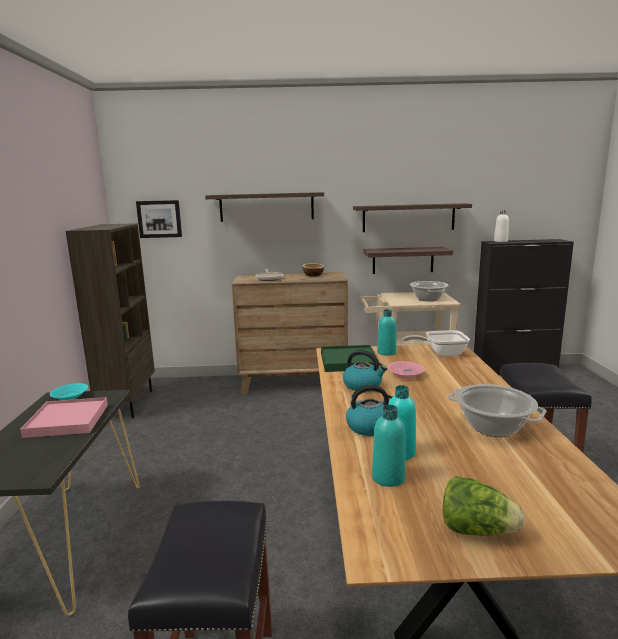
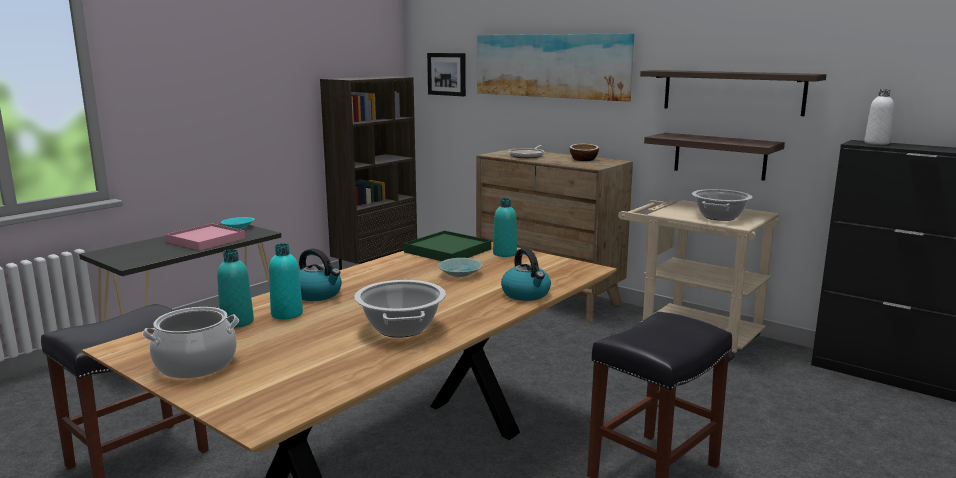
camera: 40 degrees right, 0 degrees up
shelf [205,192,324,222] -> picture [477,33,634,102]
kettle [343,350,388,391] -> kettle moved to [501,248,551,301]
pink bowl [388,361,425,378] -> turquoise bowl [438,258,482,277]
frying pan [403,330,470,357] -> none
lettuce [443,476,524,536] -> cooking pot [142,307,239,378]

